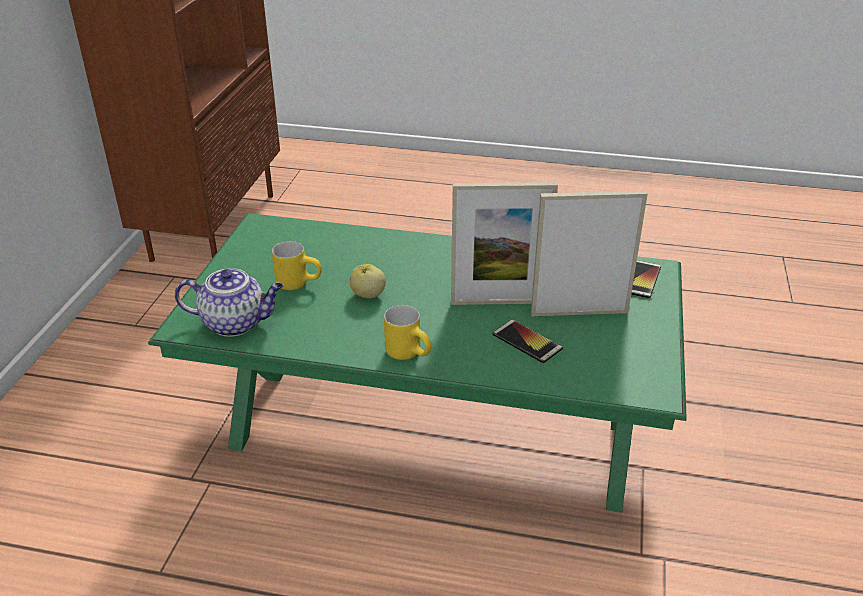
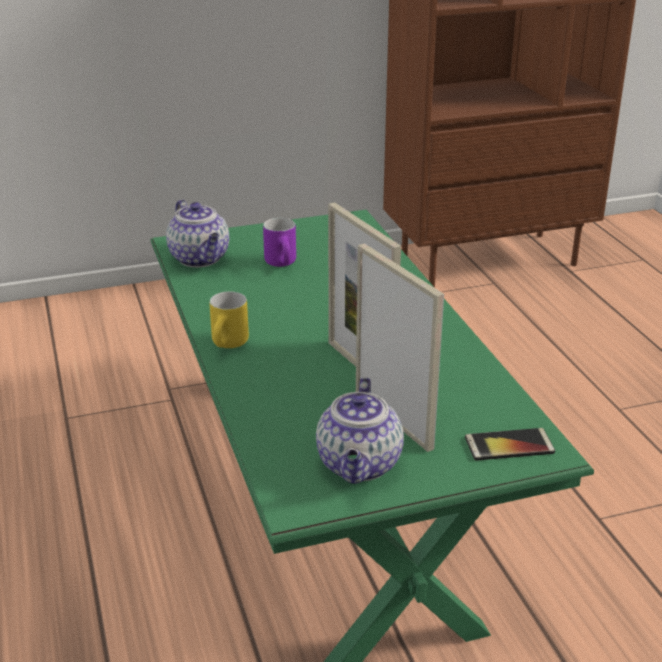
camera: 60 degrees right, 5 degrees down
yellow mug [272,241,322,290] -> purple mug [263,218,296,267]
apple [350,264,386,299] -> none
phone [492,319,563,363] -> none
none -> teapot [316,377,404,484]

